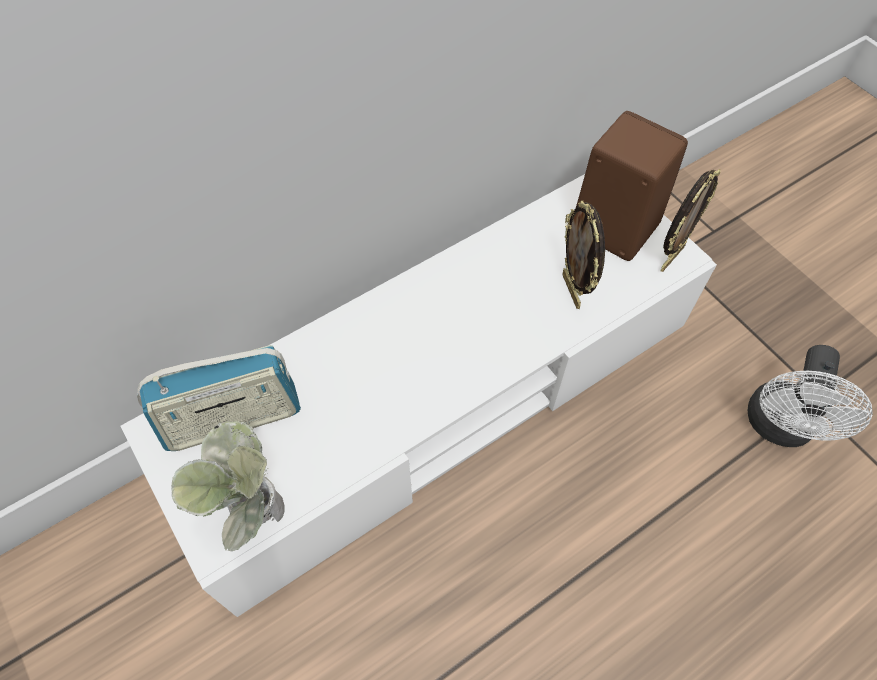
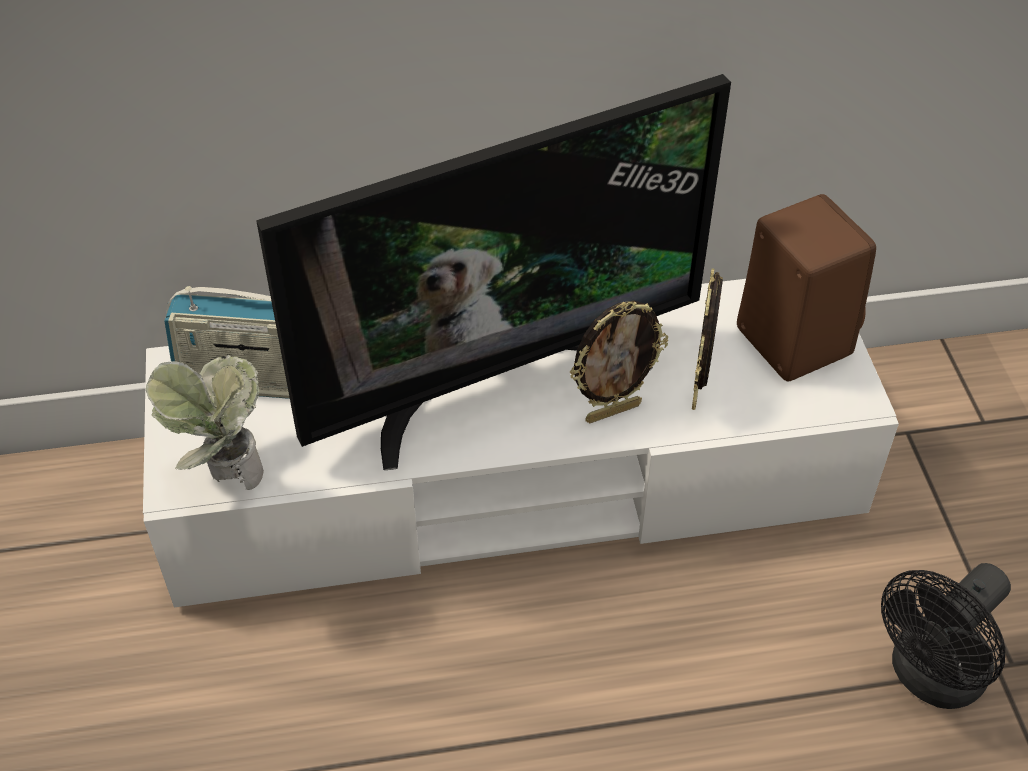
camera: 25 degrees right, 10 degrees down
picture frame [660,169,721,272] -> picture frame moved to [570,301,668,423]
white fan [748,345,873,447] -> black fan [881,563,1011,709]
none -> television [256,74,731,470]

